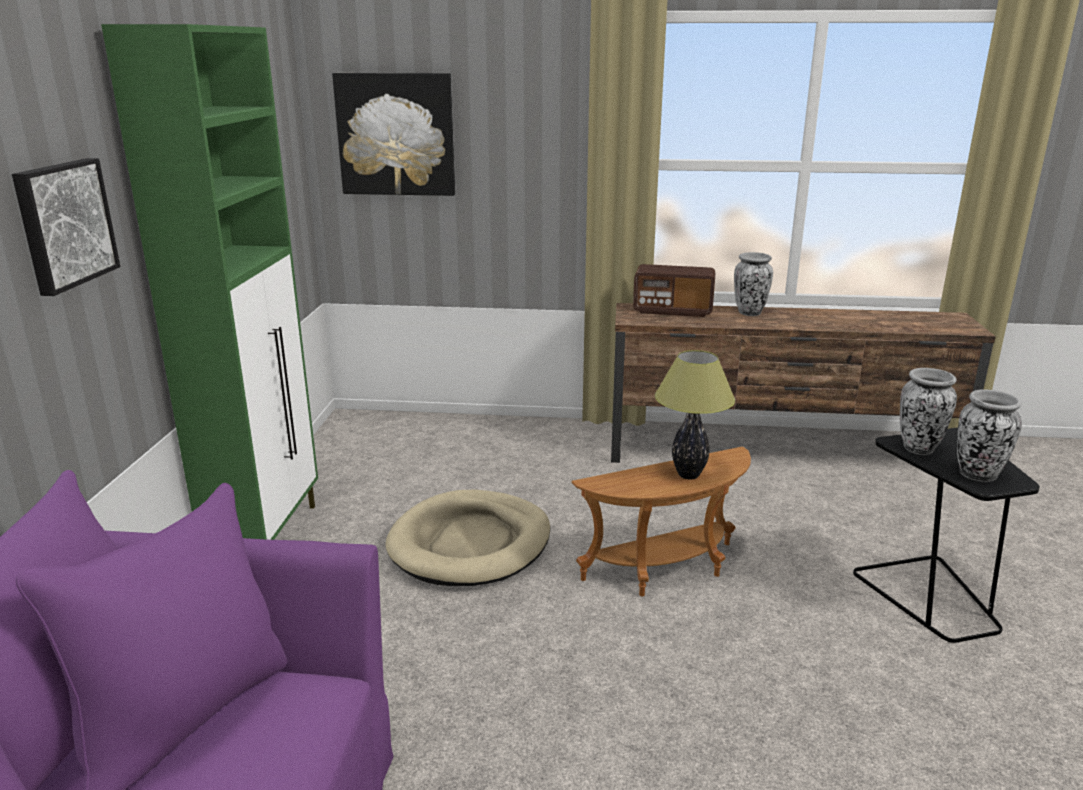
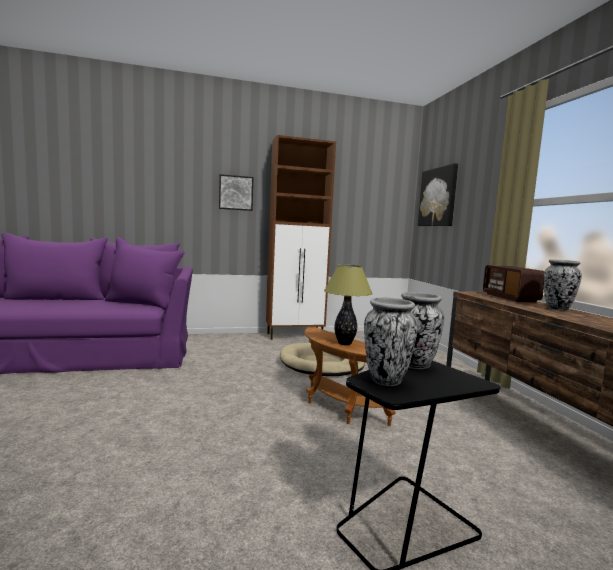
camera: 70 degrees right, 15 degrees down
green cabinet [101,24,318,540] -> brown cabinet [266,135,336,340]

